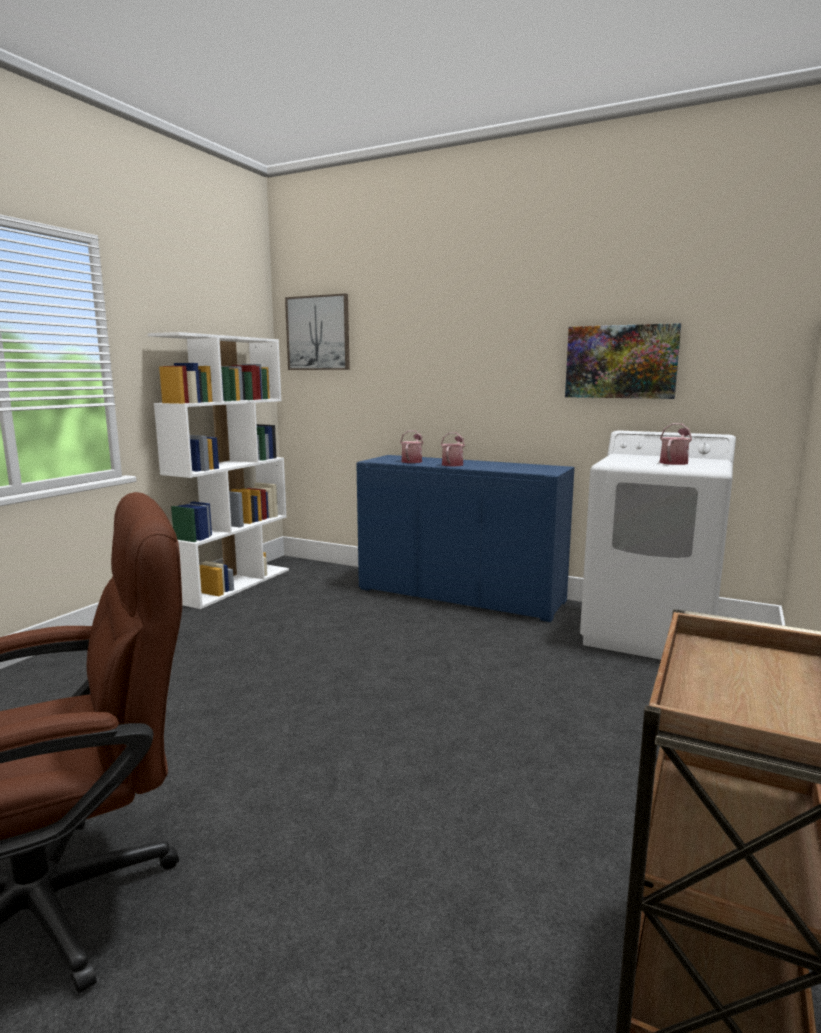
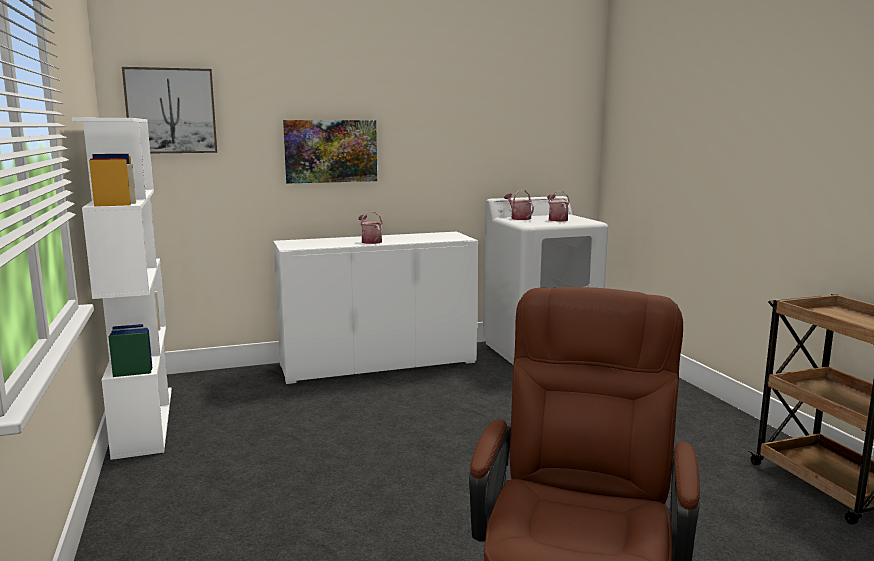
camera: 45 degrees left, 0 degrees up
blue cabinet [356,455,575,622] -> white cabinet [273,232,478,384]
watering can [400,430,423,463] -> watering can moved to [504,190,534,220]
picture [565,323,681,399] -> picture moved to [283,120,377,183]

